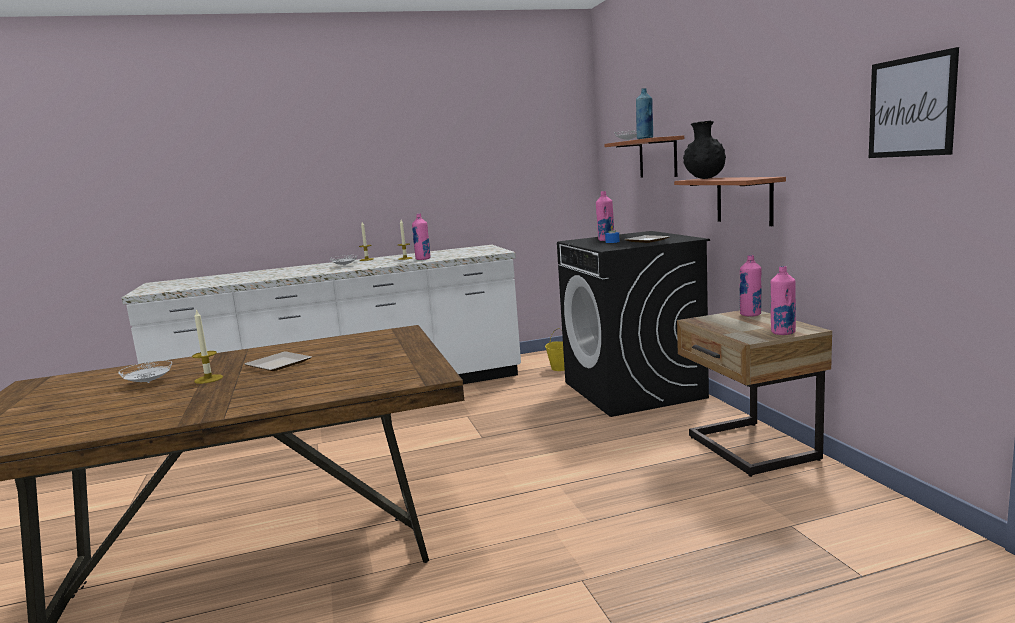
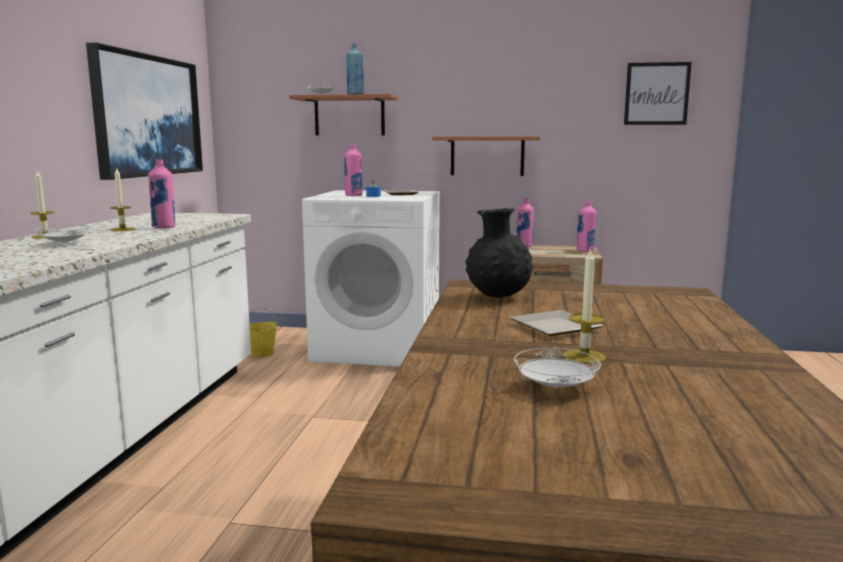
camera: 65 degrees left, 0 degrees up
black washing machine [557,231,710,417] -> white washing machine [302,190,440,367]
black vase [683,121,726,179] -> black vase moved to [465,208,533,298]
none -> picture [86,42,203,180]

